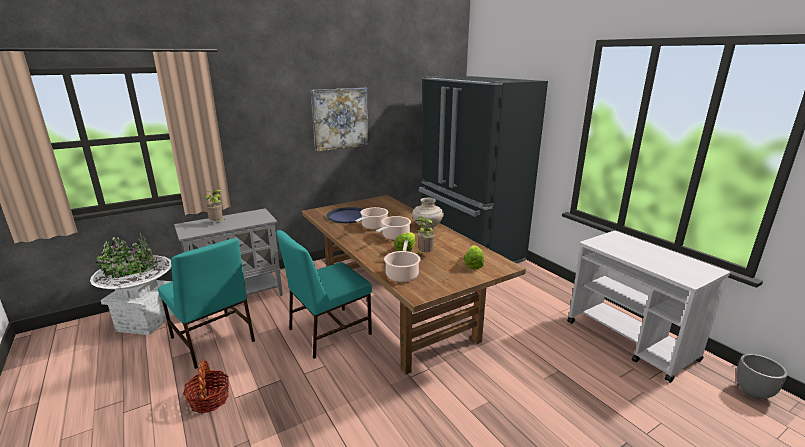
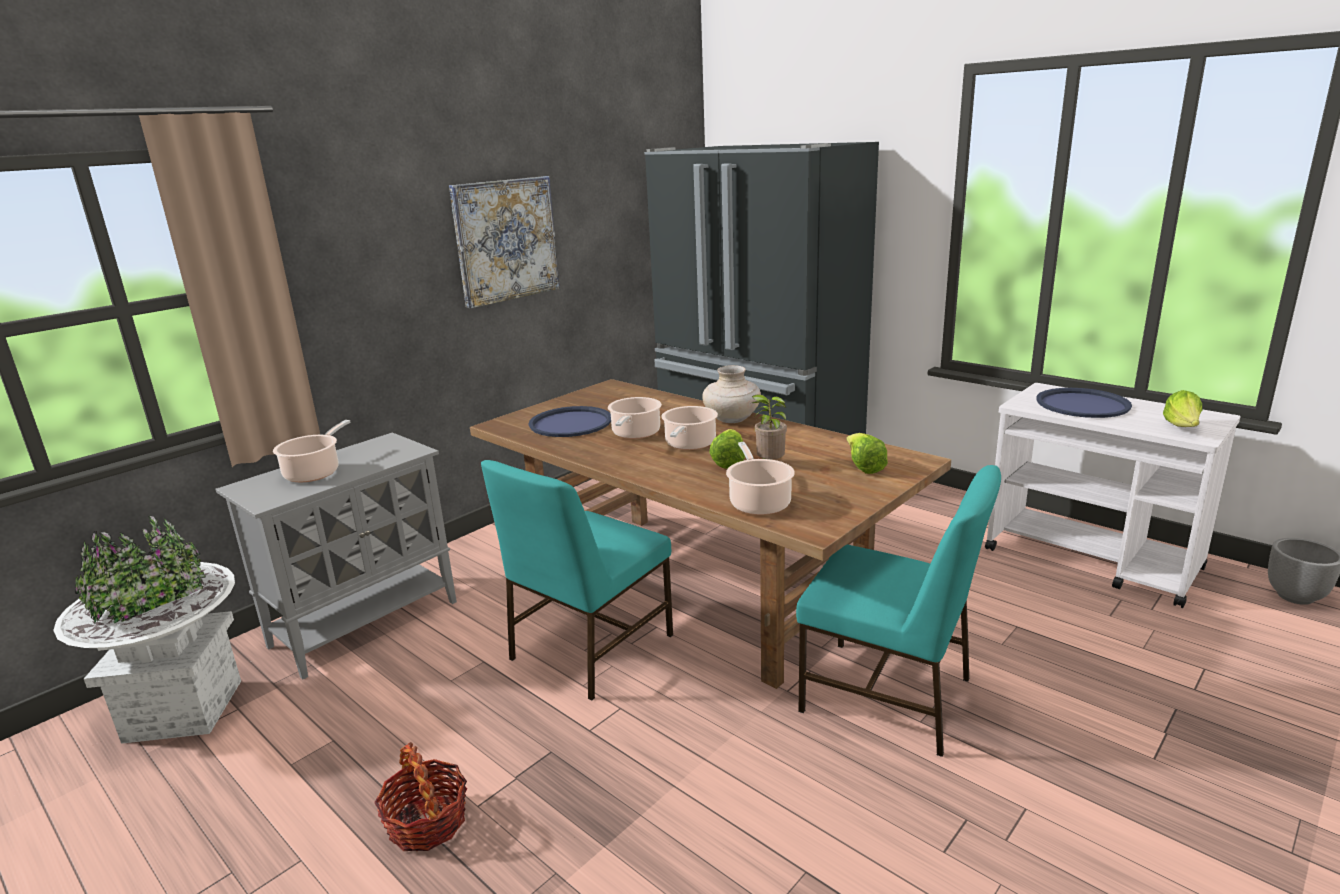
camera: 15 degrees left, 0 degrees up
turquoise chair [158,238,255,369] -> turquoise chair moved to [796,465,1001,757]
potted plant [205,190,226,221] -> cooking pot [273,420,350,482]
none -> blue tray [1037,388,1132,418]
none -> lettuce [1163,390,1202,427]

